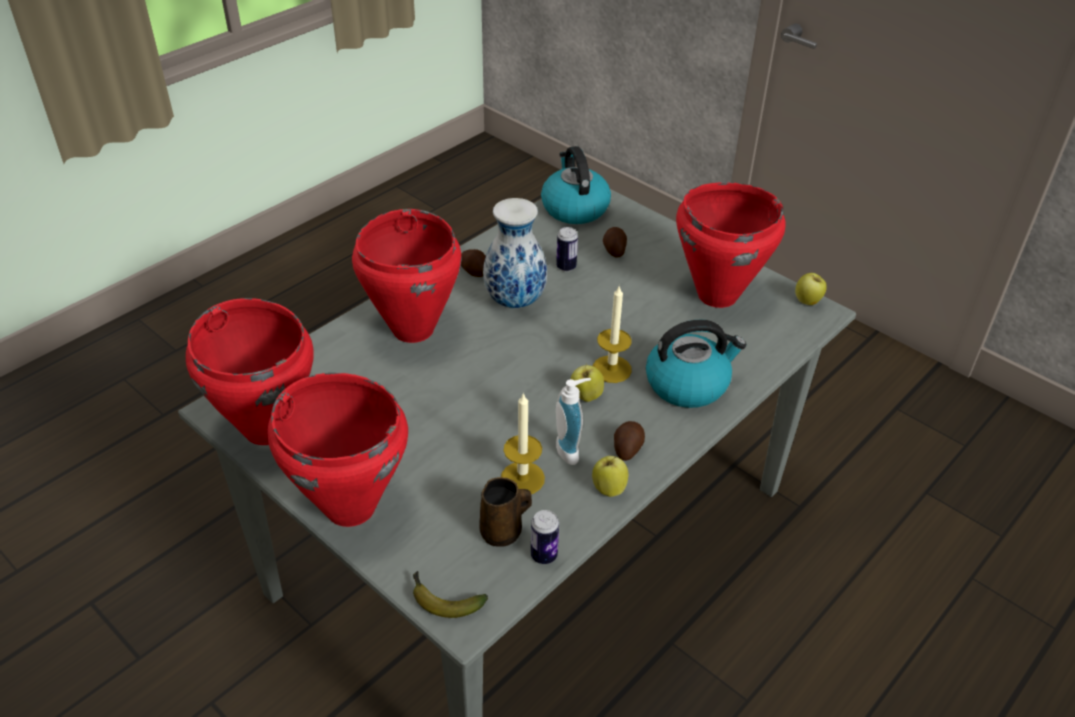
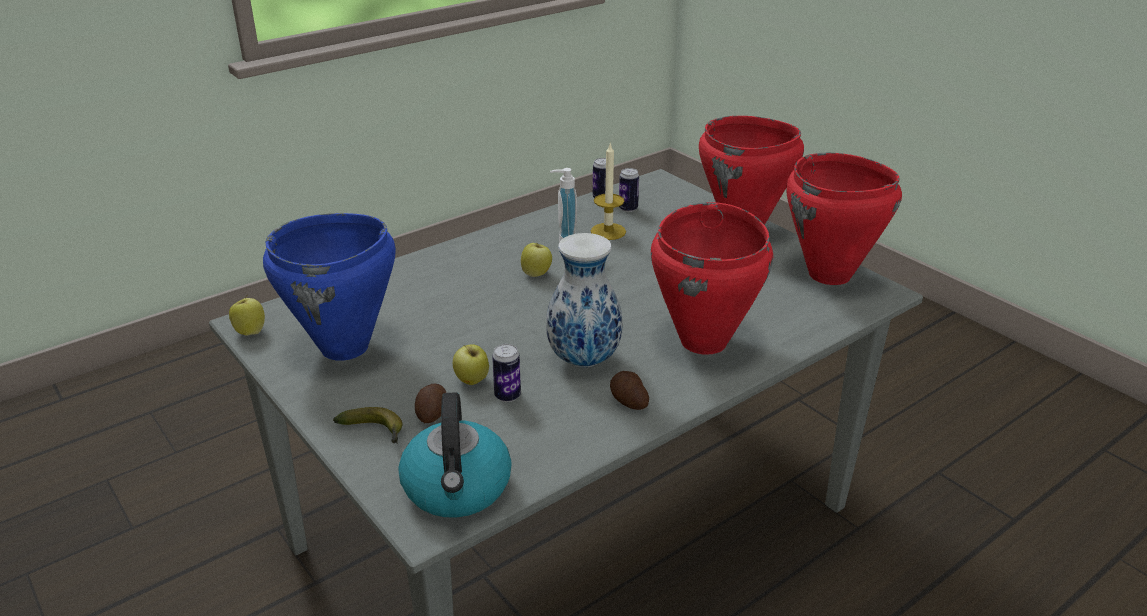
camera: 170 degrees left, 10 degrees down
banana [413,571,488,618] -> banana moved to [333,407,402,443]
brown mug [479,477,532,547] -> can [619,168,639,212]
candle [592,286,632,383] -> none
apple [592,456,628,497] -> apple moved to [453,344,489,385]
potato [614,421,645,461] -> none
kettle [646,319,746,408] -> none
red cooking pot [676,182,786,308] -> blue cooking pot [263,213,396,361]

